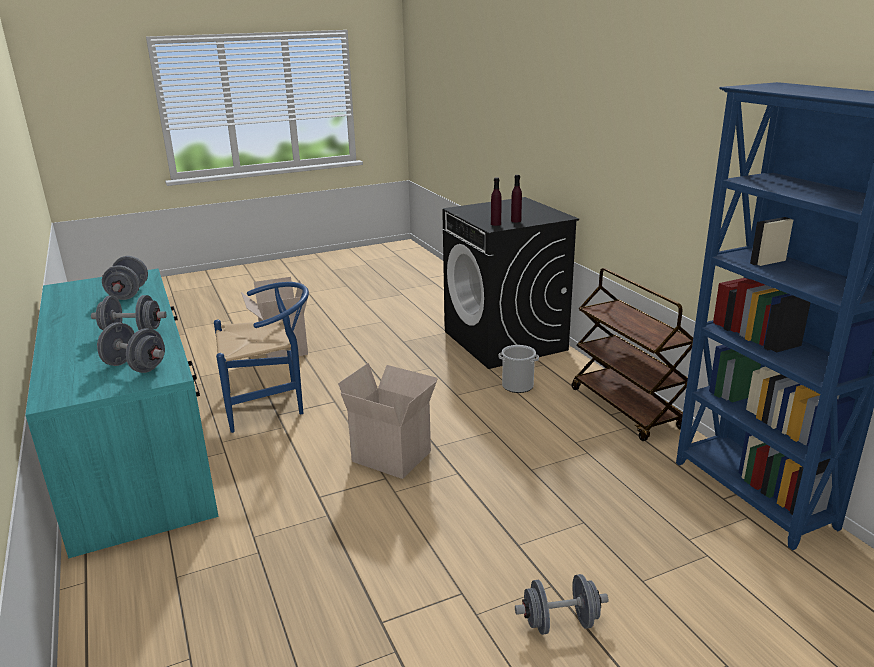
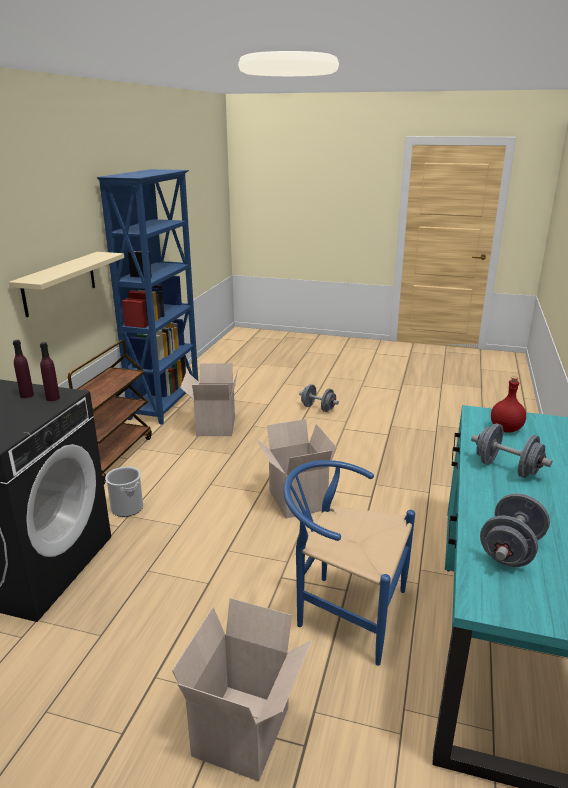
camera: 140 degrees left, 0 degrees up
grey dumbbell [97,322,165,373] -> red bottle [491,377,526,433]
none -> beige shelf [9,252,124,317]
none -> cardboard box [180,363,239,436]

